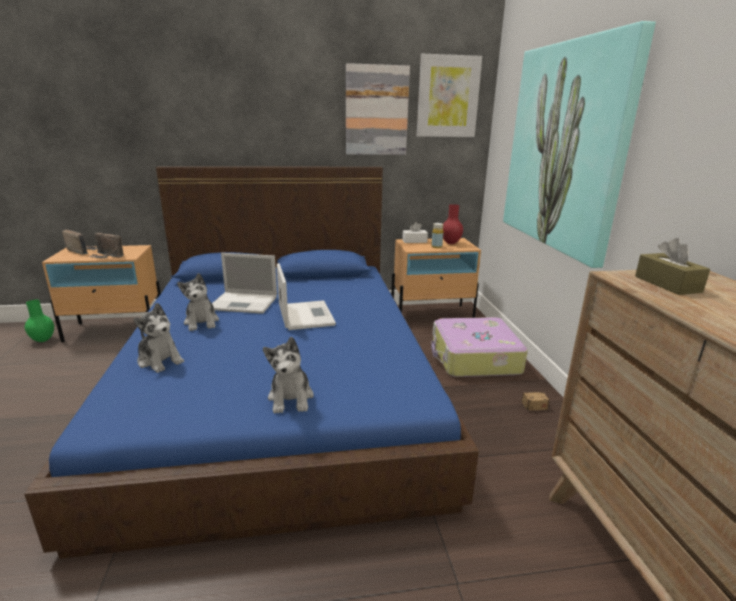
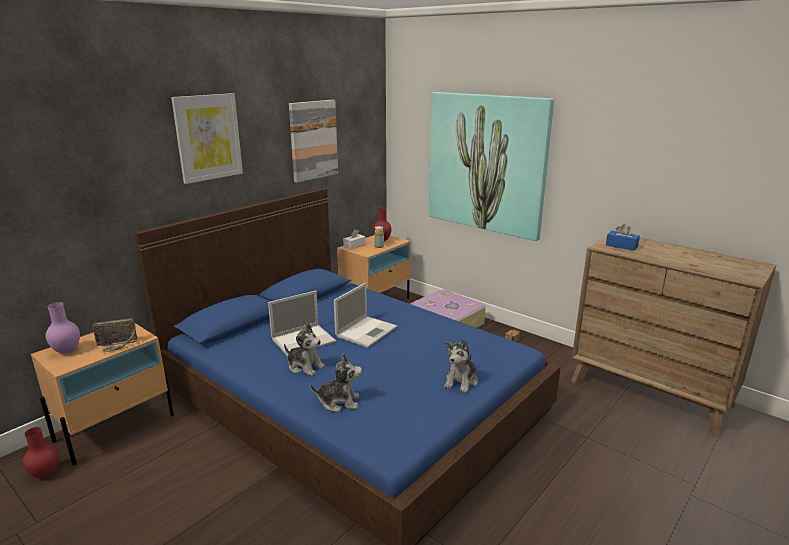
camera: 40 degrees left, 0 degrees up
green vase [25,300,54,342] -> red vase [23,427,59,479]
radio [62,229,97,255] -> purple vase [46,302,80,354]
plush toy [263,337,314,414] -> plush toy turned 75 degrees clockwise [444,339,478,393]
laptop [277,263,336,330] -> laptop turned 90 degrees clockwise [334,283,397,348]
picture [417,54,482,137] -> picture moved to [171,93,243,184]
brown tissue box [635,238,710,295] -> blue tissue box [606,224,640,251]

